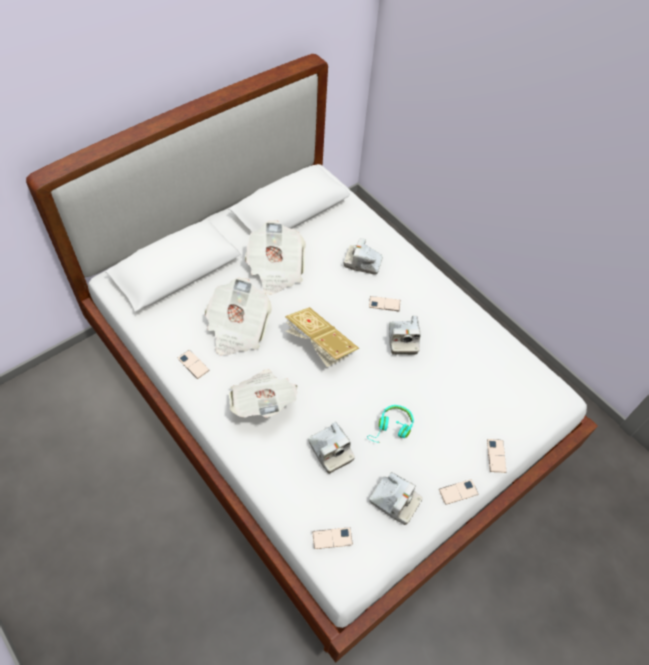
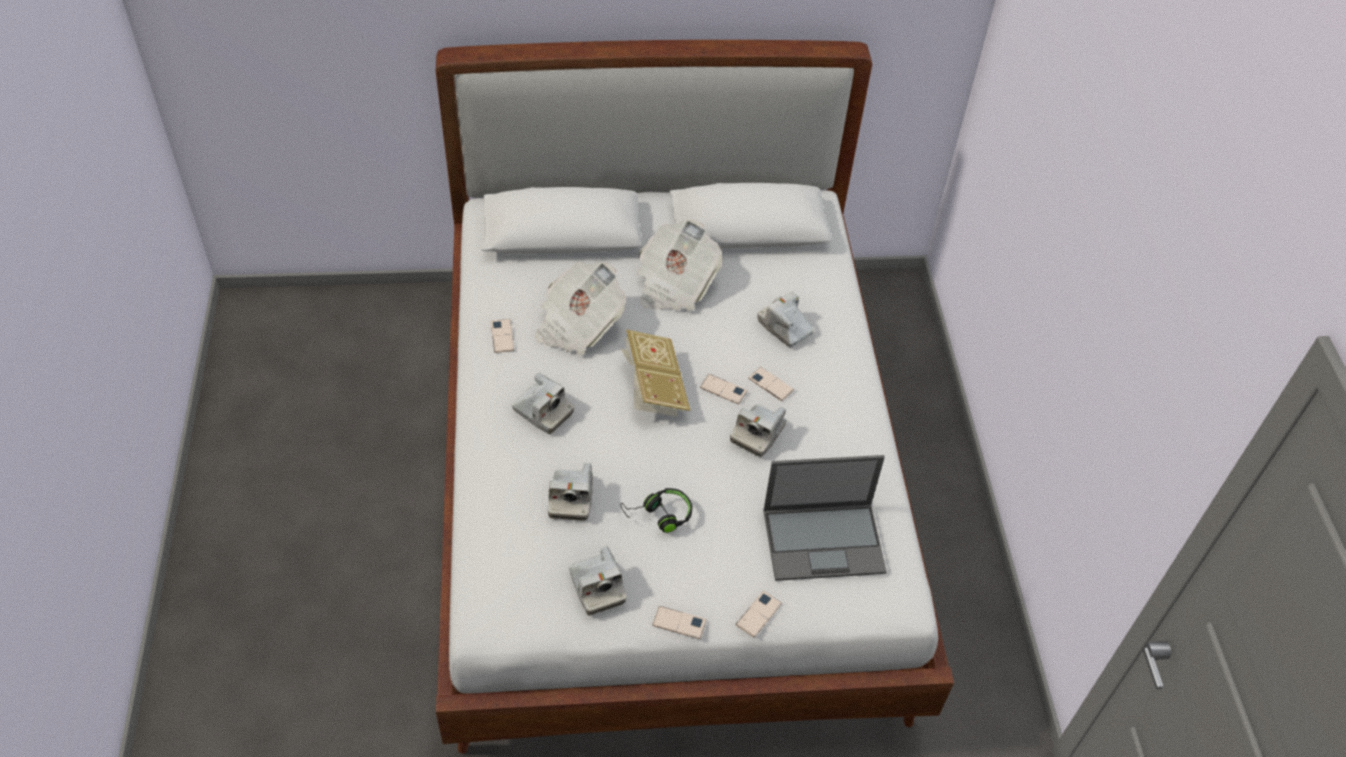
camera: 35 degrees right, 5 degrees down
newspaper [229,370,298,418] -> camera [512,373,574,434]
phone [312,527,353,549] -> phone moved to [700,374,747,404]
turquoise headphones [367,405,414,443] -> black headphones [620,488,692,533]
none -> laptop [763,455,887,581]

